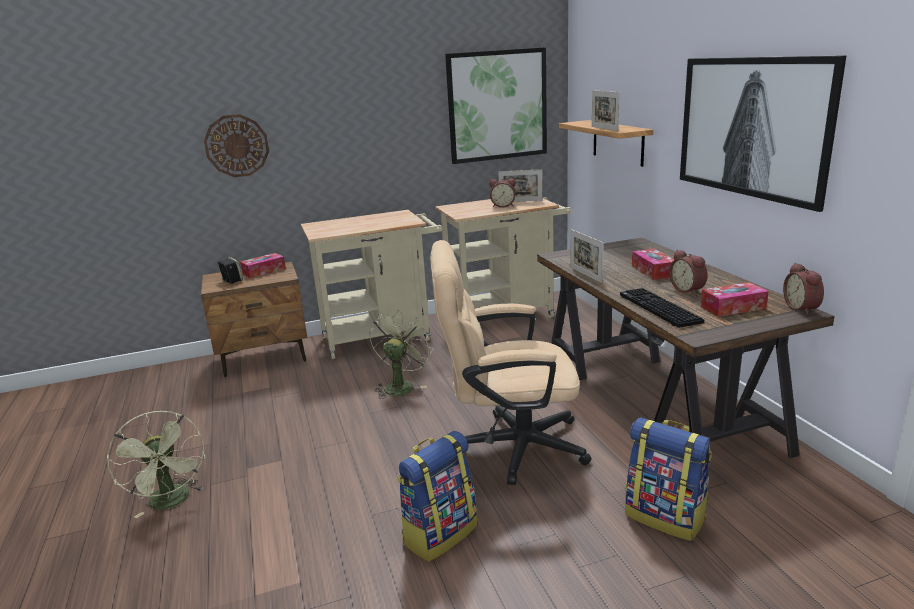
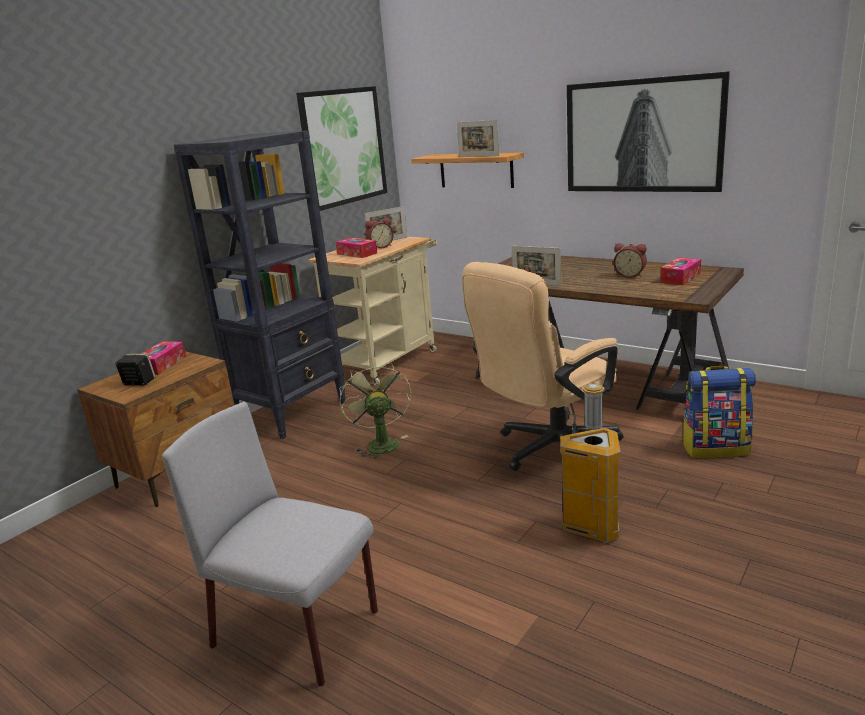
camera: 35 degrees left, 0 degrees up
green fan [107,411,205,518] -> grey chair [162,402,378,686]
wall clock [204,114,269,177] -> none
beige cart [301,210,442,359] -> black bookcase [174,131,346,439]
backpack [397,431,477,562] -> trash can [560,384,621,543]
keyboard [620,288,704,328] -> none
tissue box [632,249,674,280] -> tissue box moved to [336,238,377,258]
alarm clock [783,263,824,315] -> none

